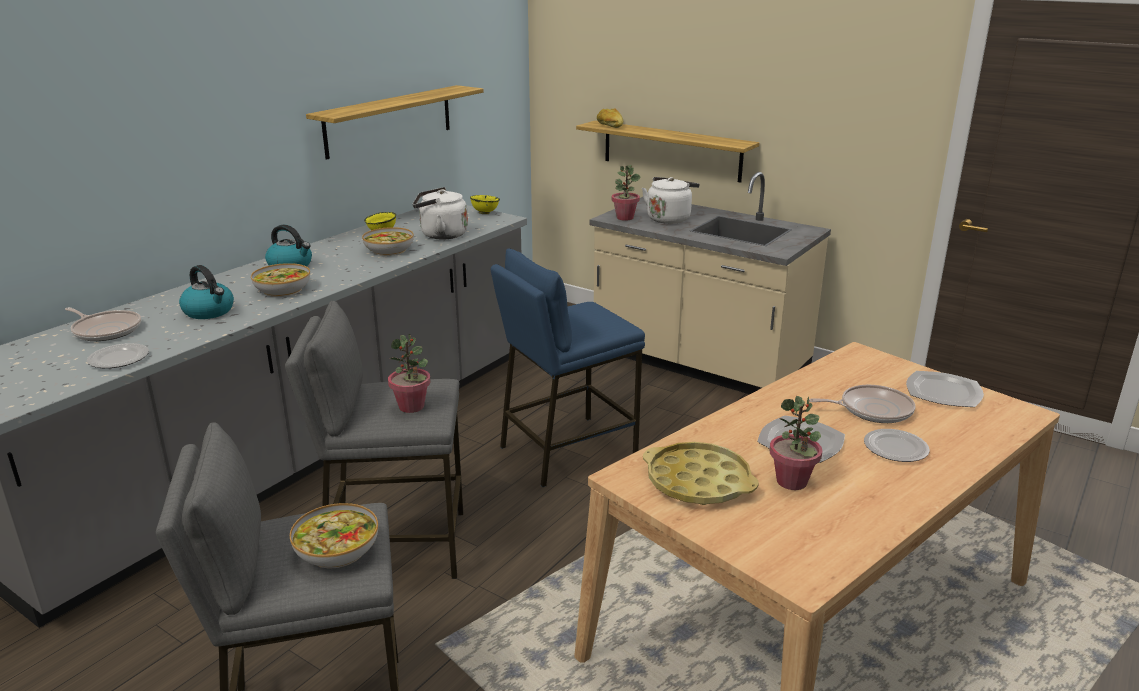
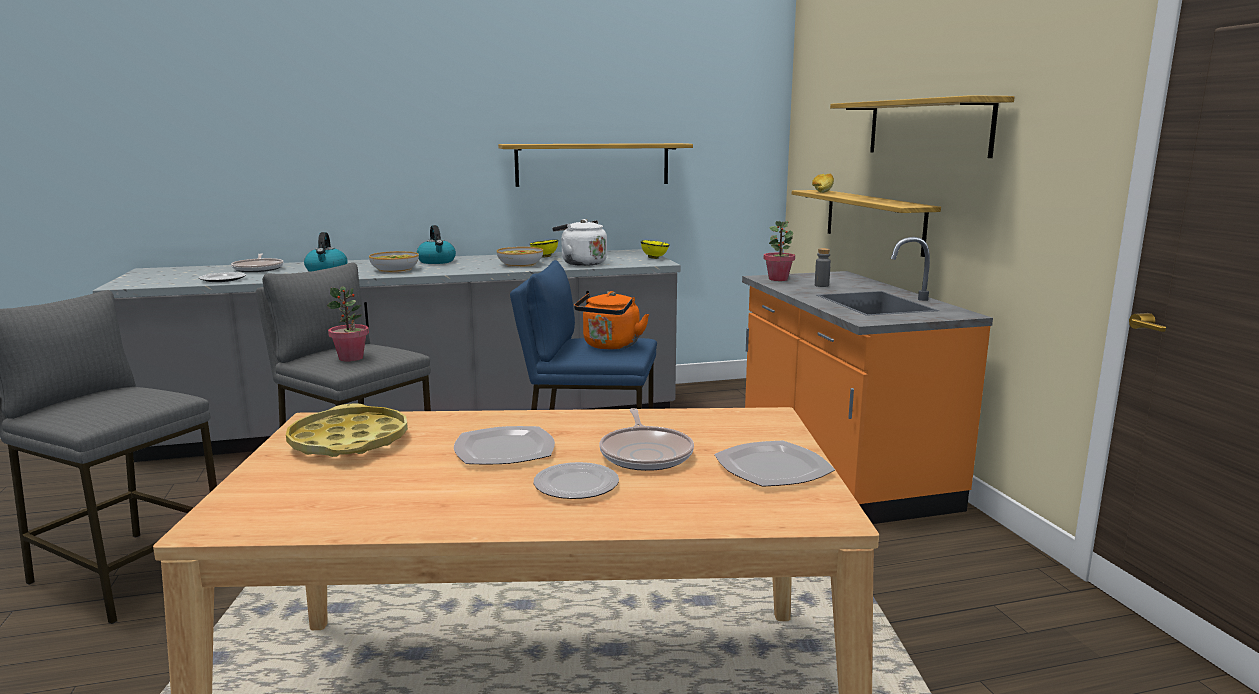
camera: 40 degrees right, 10 degrees down
bowl [290,503,378,569] -> none
beige counter [590,172,831,394] -> orange counter [742,237,993,524]
white kettle [642,177,699,224] -> grey bottle [815,248,831,287]
potted plant [769,396,822,490] -> none
frying pan [809,385,916,423] -> frying pan turned 45 degrees clockwise [600,408,694,471]
none -> orange kettle [574,291,649,350]
none -> shelf [830,95,1015,158]

